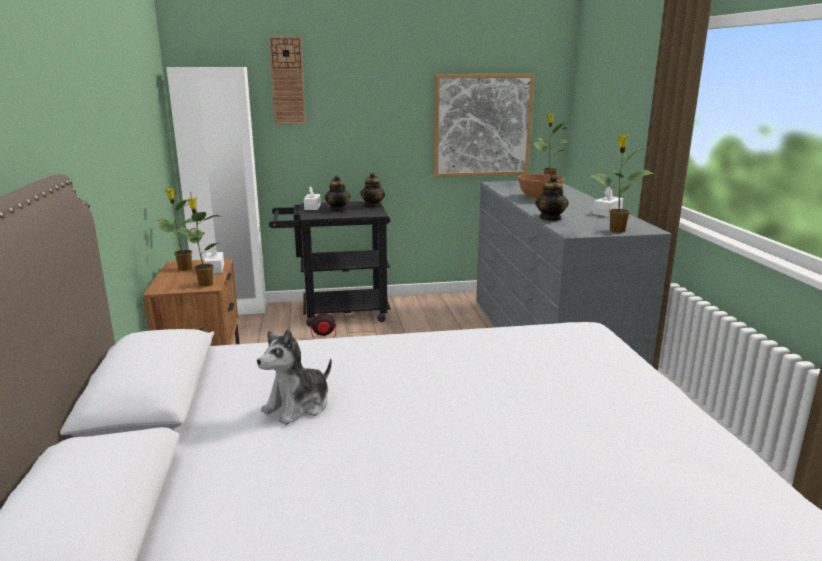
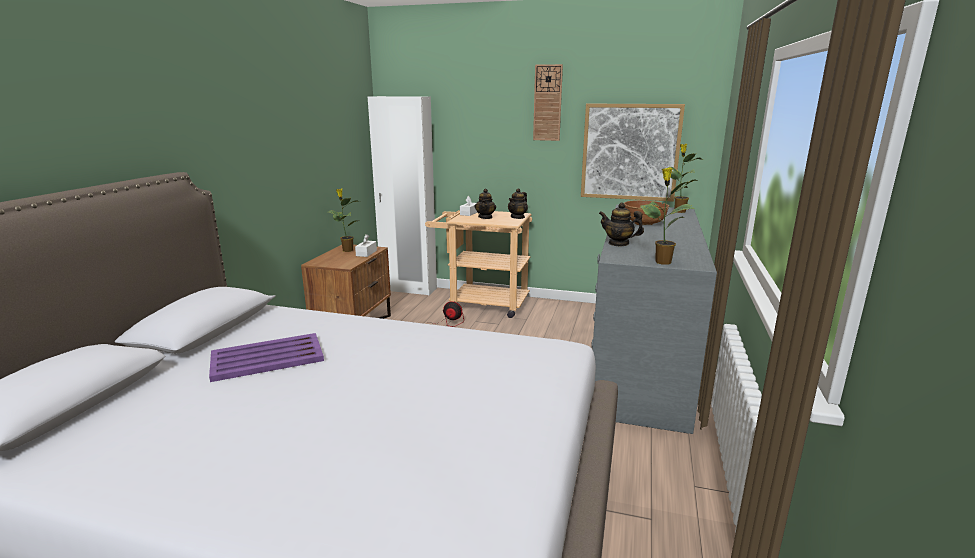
camera: 25 degrees right, 0 degrees up
potted plant [175,198,222,287] -> none
plush toy [257,329,332,425] -> purple tray [209,333,324,382]
wall clock [269,36,306,125] -> wall clock moved to [533,64,563,141]
black cart [269,201,391,327] -> beige cart [425,210,532,318]
teapot [535,175,569,221] -> teapot turned 90 degrees clockwise [599,202,644,246]
white tissue box [593,187,623,216] -> none

